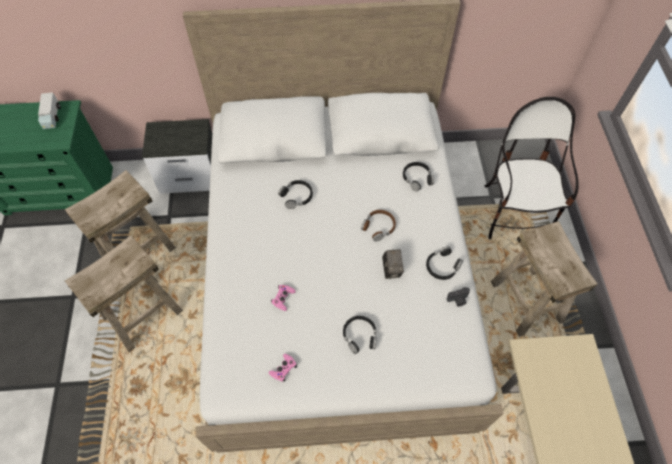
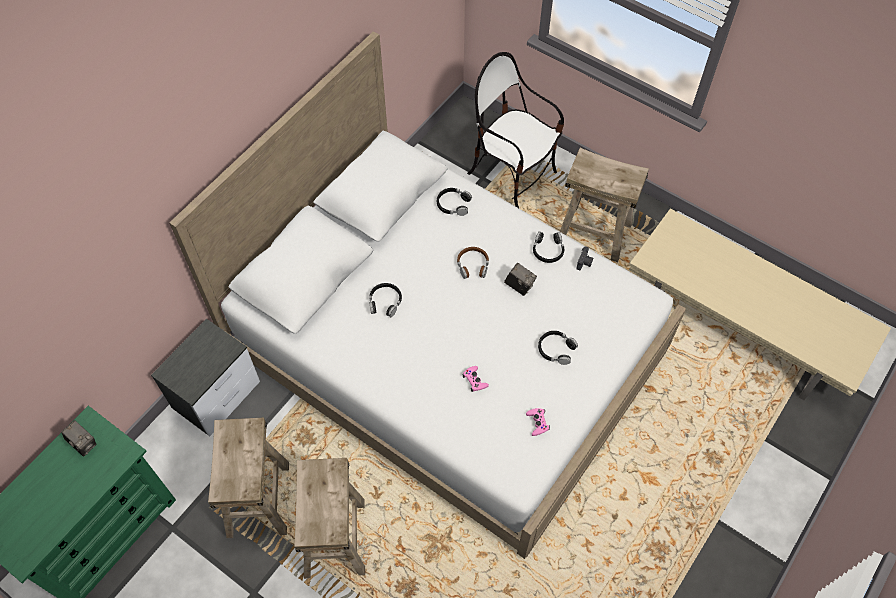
camera: 50 degrees left, 0 degrees up
toy truck [38,92,61,129] -> camera [61,420,97,457]

